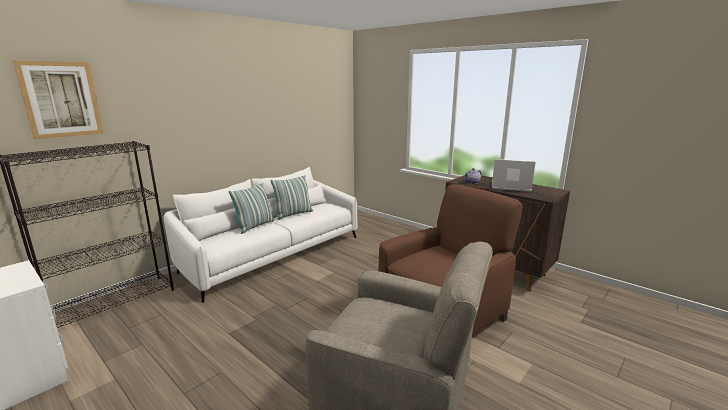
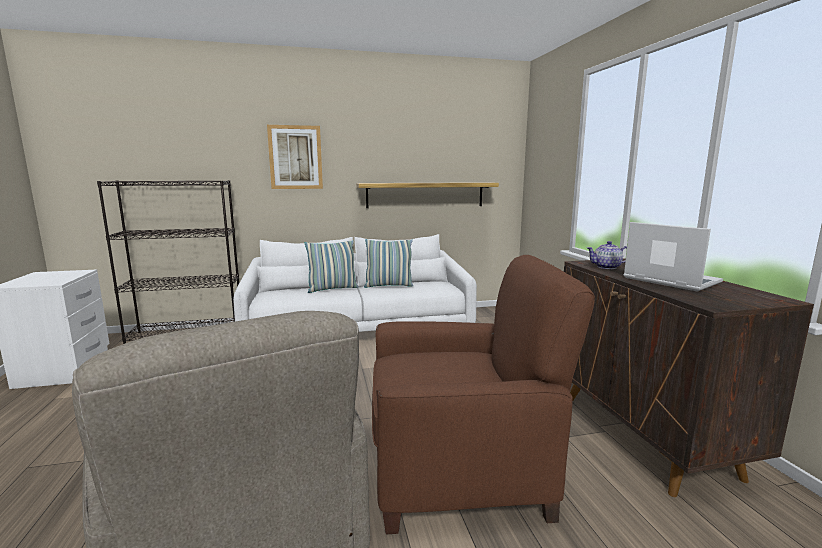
camera: 35 degrees right, 5 degrees down
picture [13,60,104,139] -> picture moved to [267,125,323,189]
none -> shelf [356,182,499,208]

